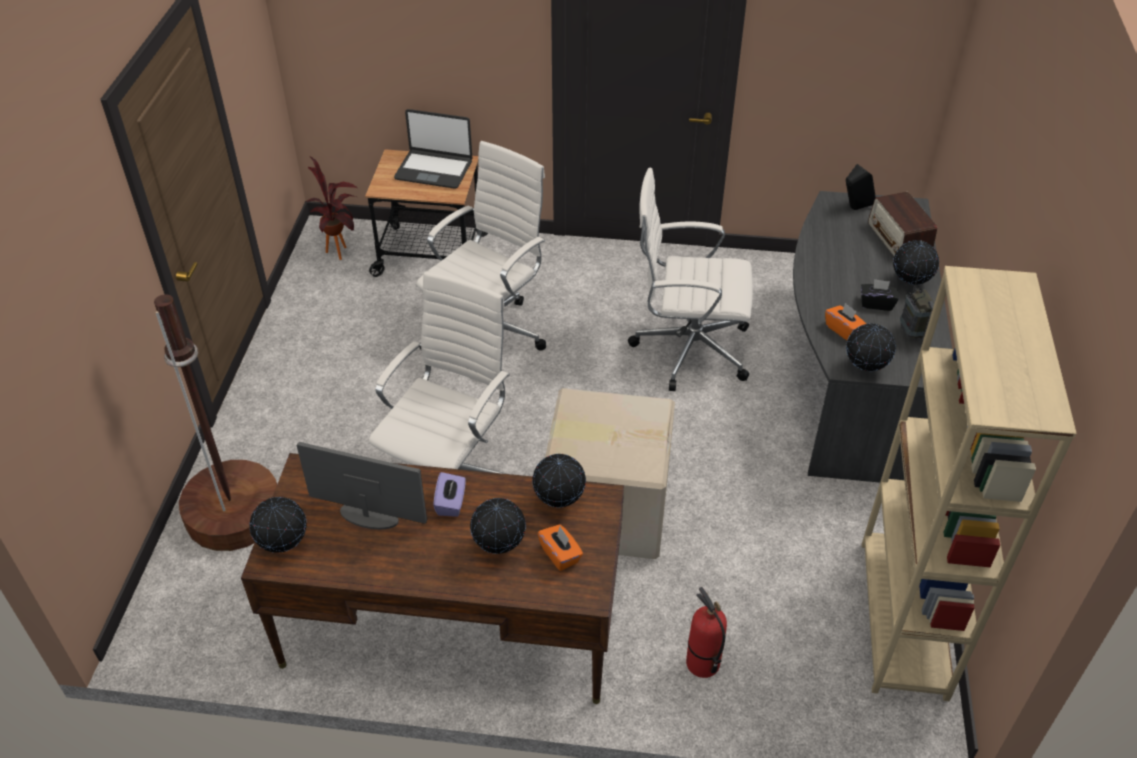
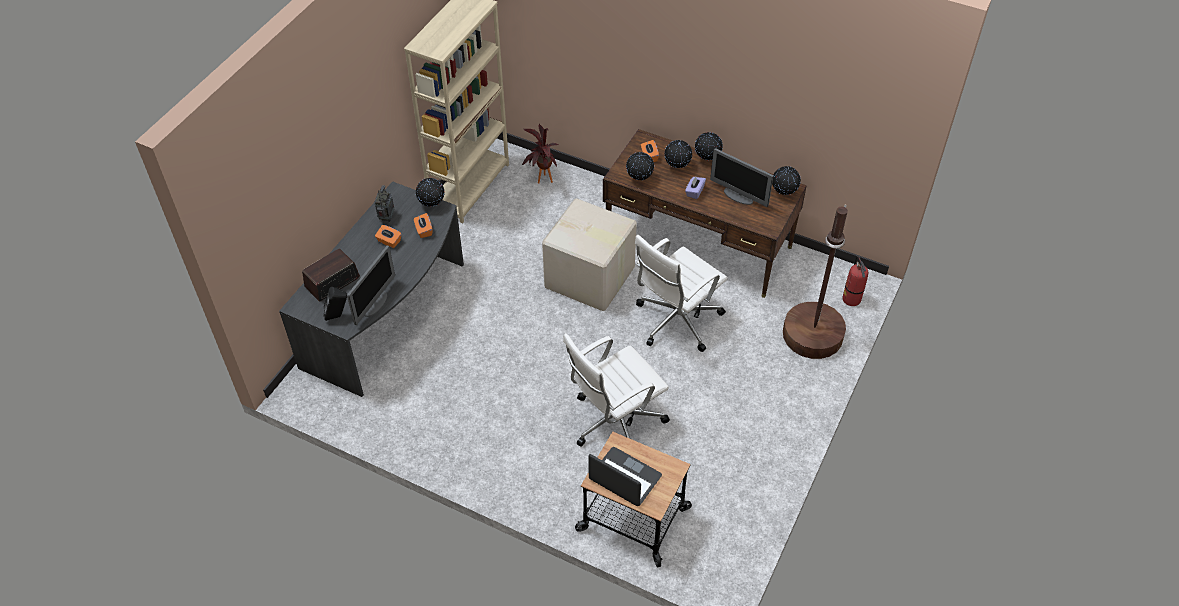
camera: 160 degrees left, 5 degrees up
potted plant [306,157,357,260] -> potted plant moved to [522,124,558,184]
white office chair [628,168,753,391] -> none
fire extinguisher [686,587,727,678] -> fire extinguisher moved to [842,256,868,306]
black tissue box [861,279,899,311] -> orange tissue box [375,225,401,248]
radio [868,192,937,256] -> radio turned 135 degrees counterclockwise [302,249,360,301]
globe [893,240,939,285] -> globe moved to [695,132,723,160]
none -> monitor [347,245,395,325]

